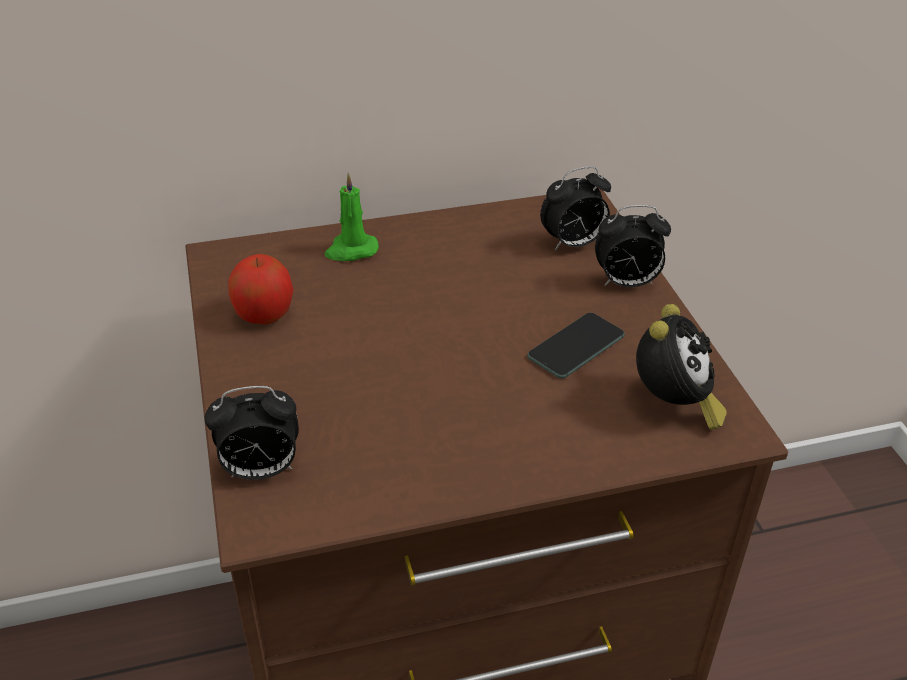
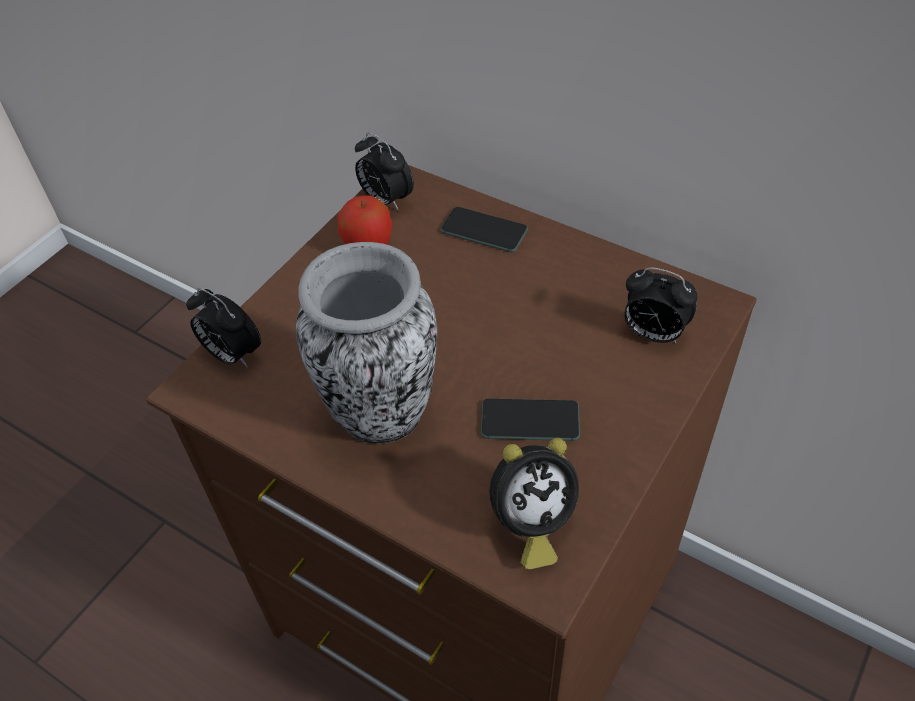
camera: 50 degrees right, 10 degrees up
green candle [325,173,379,261] -> phone [440,207,528,252]
alarm clock [595,205,671,287] -> alarm clock moved to [355,132,414,211]
none -> vase [296,242,437,444]

